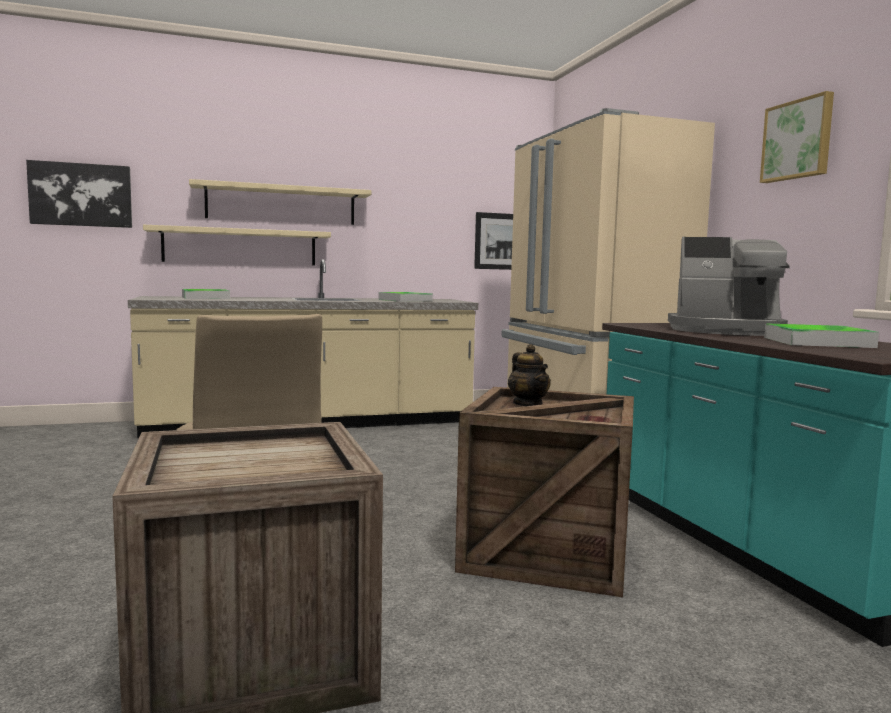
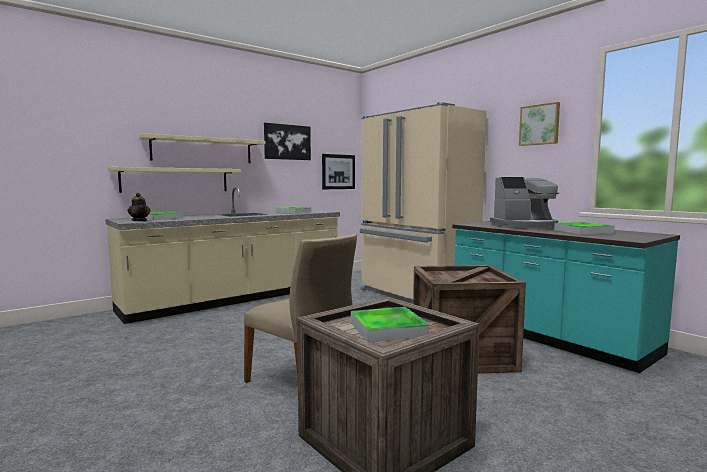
camera: 20 degrees left, 0 degrees up
picture [26,160,132,228] -> picture moved to [264,123,311,160]
teapot [508,344,551,406] -> teapot moved to [128,193,150,221]
none -> tray [351,307,429,342]

